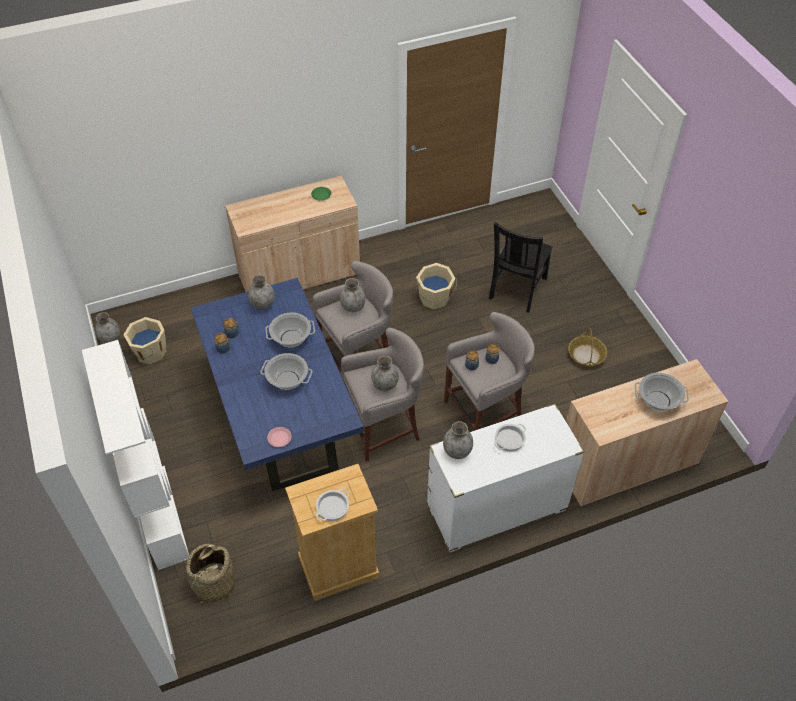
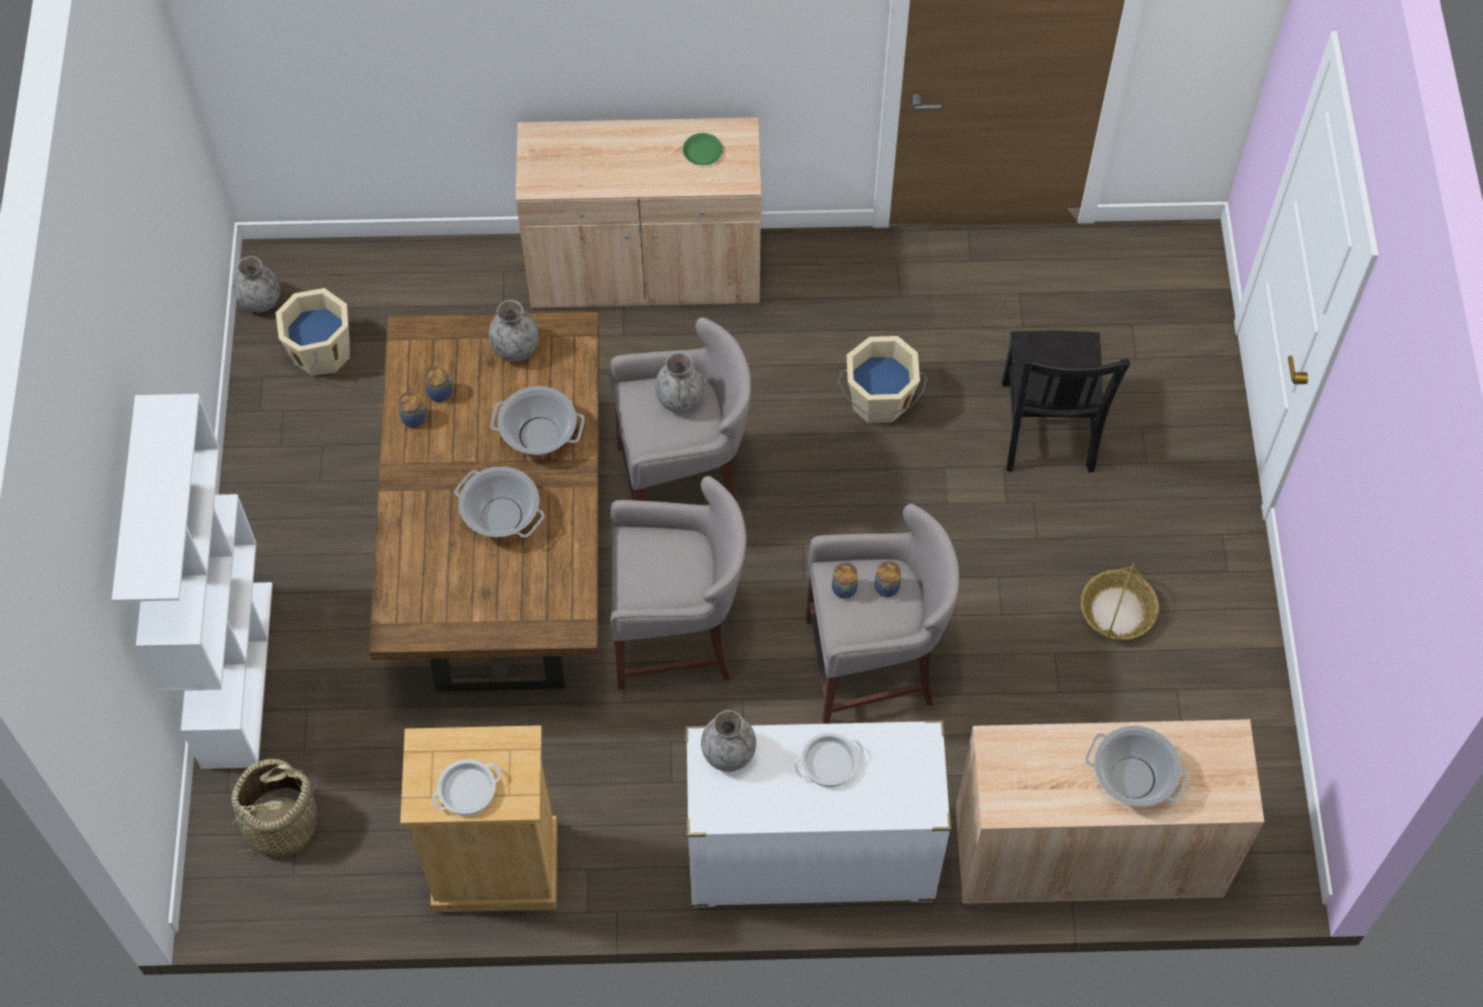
camera: 20 degrees right, 10 degrees up
blue dining table [191,278,364,491] -> brown dining table [369,312,599,691]
pink plate [267,427,292,447] -> none
grey vase [371,356,399,391] -> none
black chair [489,222,553,312] -> black chair turned 45 degrees counterclockwise [1002,331,1130,473]

